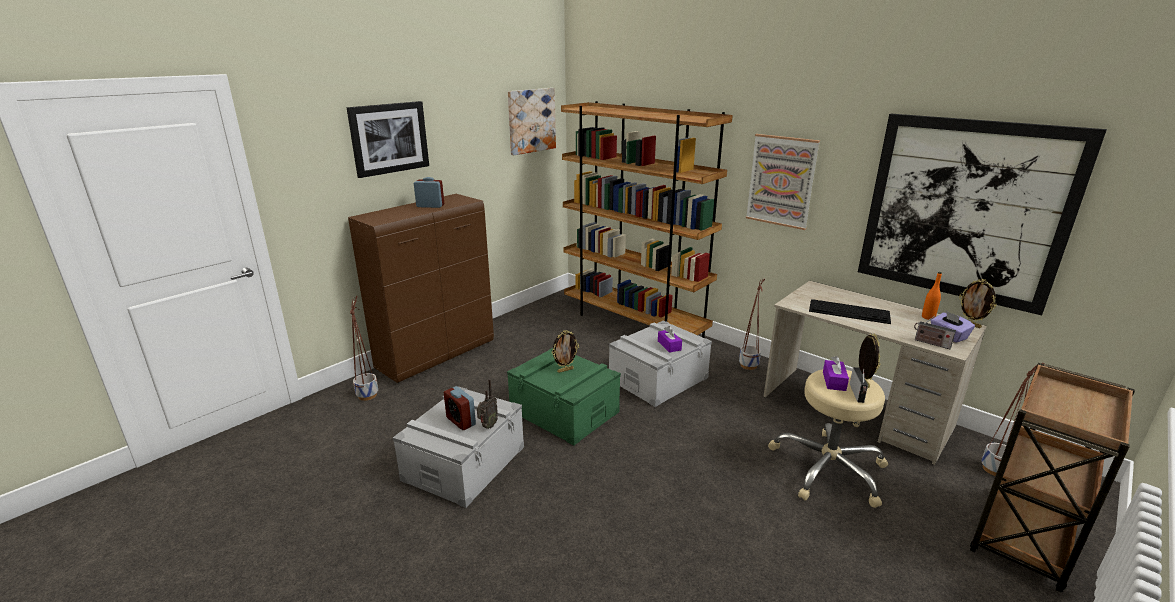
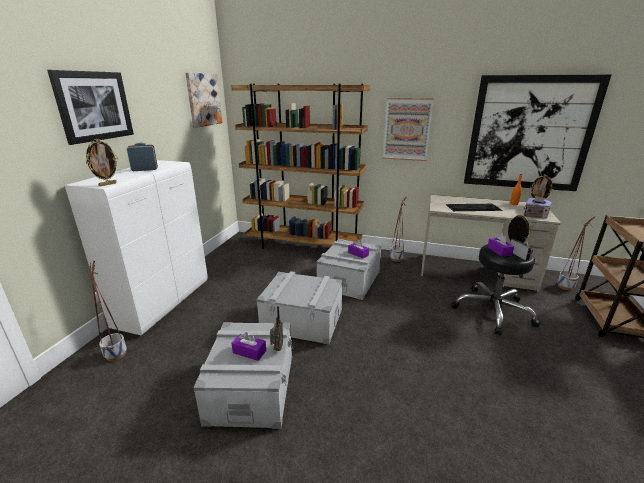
camera: 25 degrees left, 0 degrees up
brown cabinet [348,194,494,383] -> white cabinet [65,160,208,335]
alarm clock [444,386,476,430] -> purple tissue box [232,332,266,361]
green storage box [507,348,621,446] -> grey storage box [256,271,343,345]
picture frame [552,330,579,373] -> picture frame moved to [86,139,118,186]
beige stool [768,369,888,508] -> black stool [451,244,540,335]

